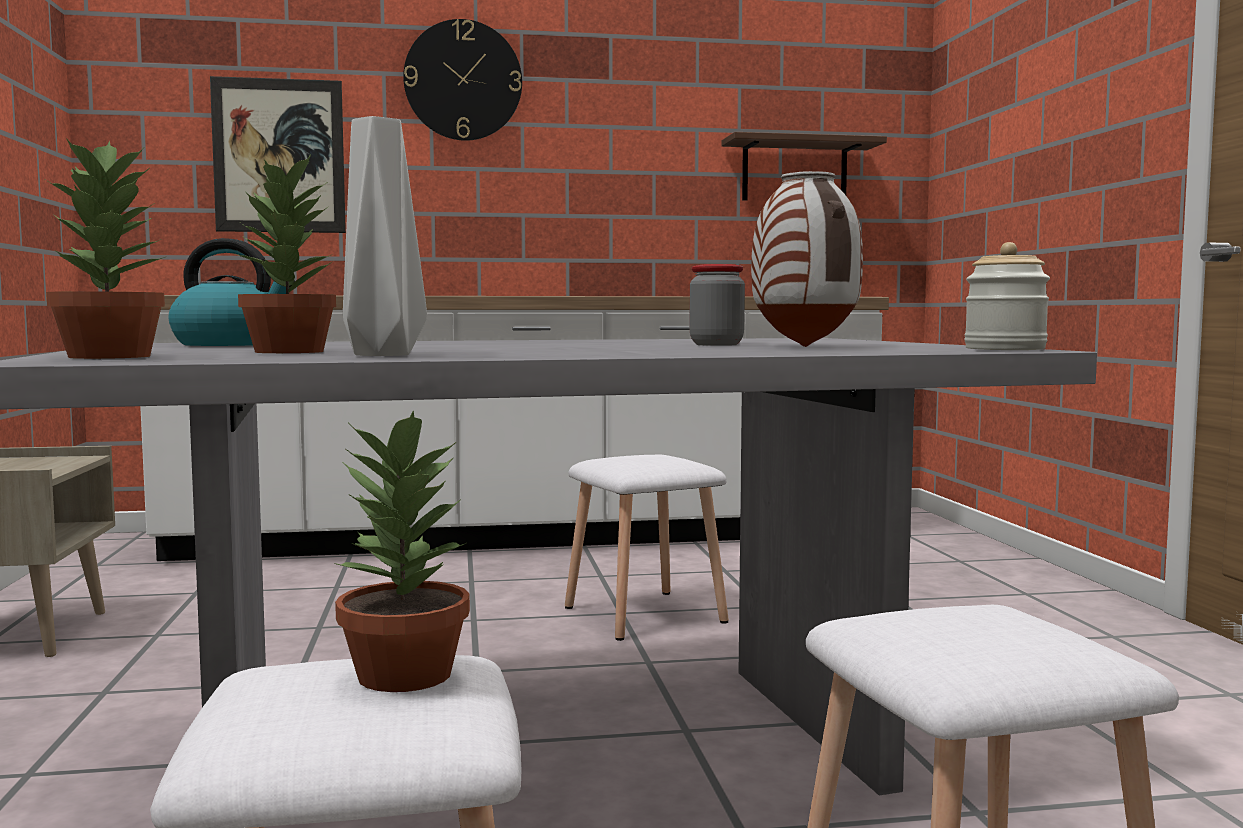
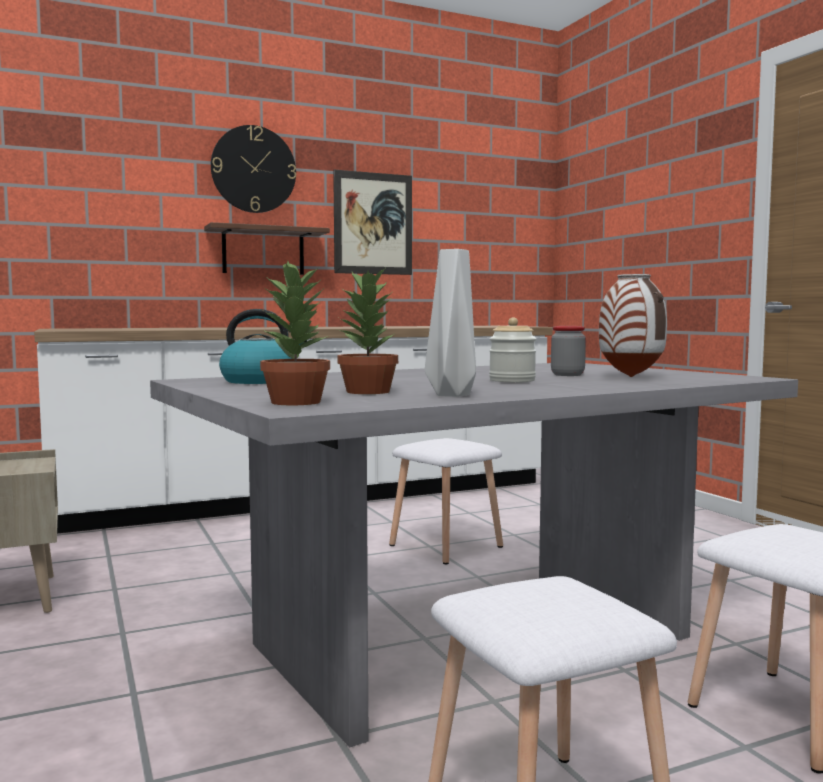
camera: 15 degrees left, 0 degrees up
picture [210,76,346,233] -> picture moved to [333,170,412,275]
potted plant [334,411,470,692] -> none
brown shelf [722,132,887,201] -> brown shelf moved to [204,222,330,275]
jar [964,242,1050,350] -> jar moved to [489,317,536,382]

